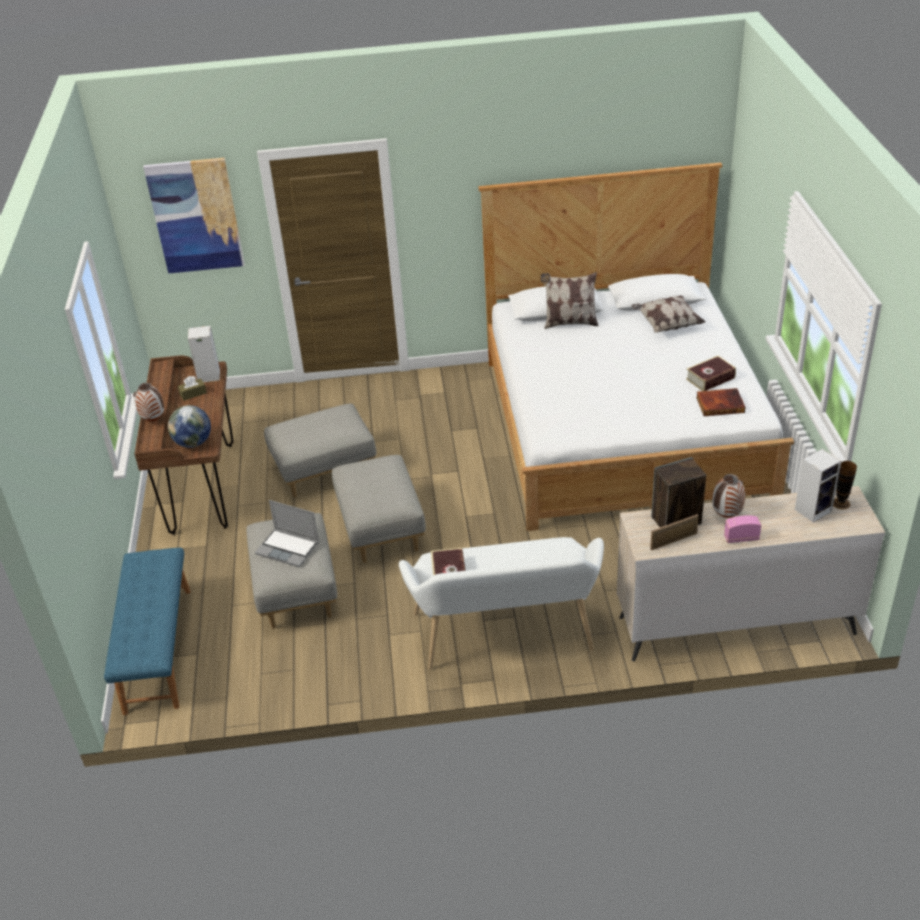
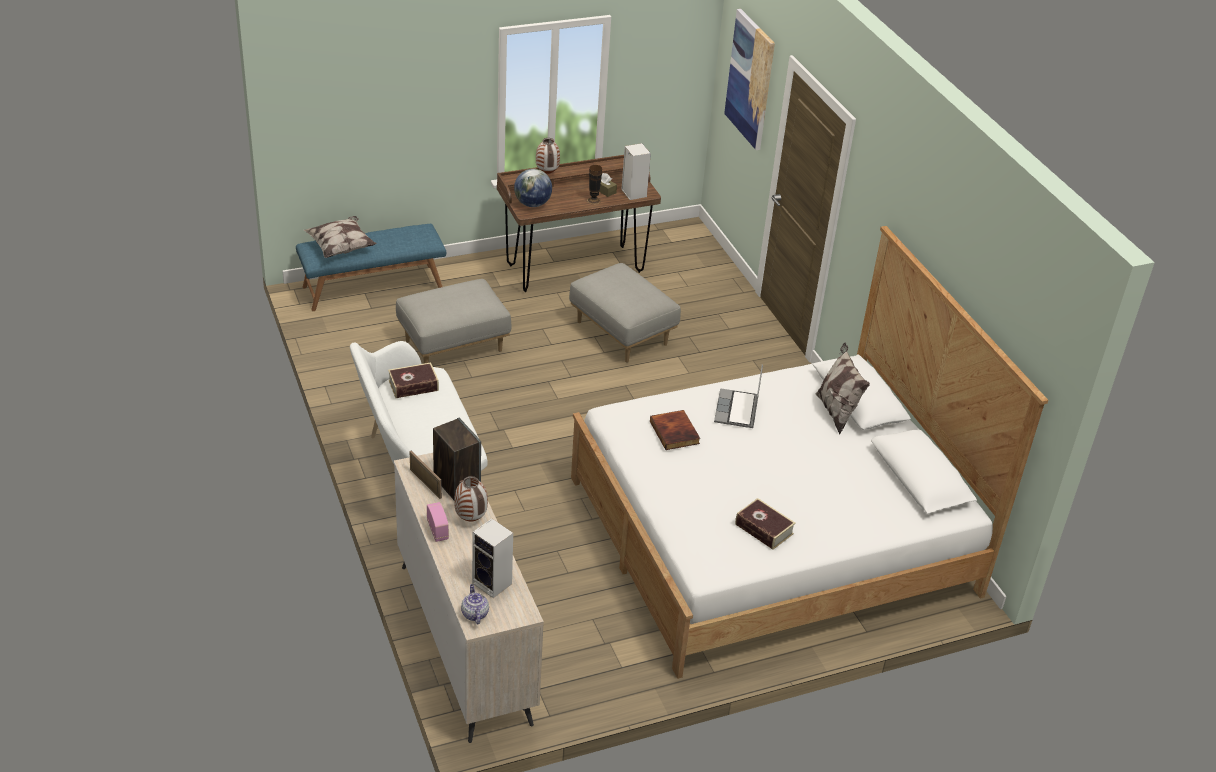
camera: 70 degrees right, 0 degrees up
laptop [255,500,319,567] -> laptop moved to [714,364,763,428]
grey ottoman [332,455,426,563] -> none
pillow [631,295,706,333] -> pillow moved to [304,216,377,258]
book [696,388,746,416] -> book moved to [650,410,700,450]
vase [833,461,857,510] -> vase moved to [587,165,602,205]
none -> teapot [461,584,489,624]

